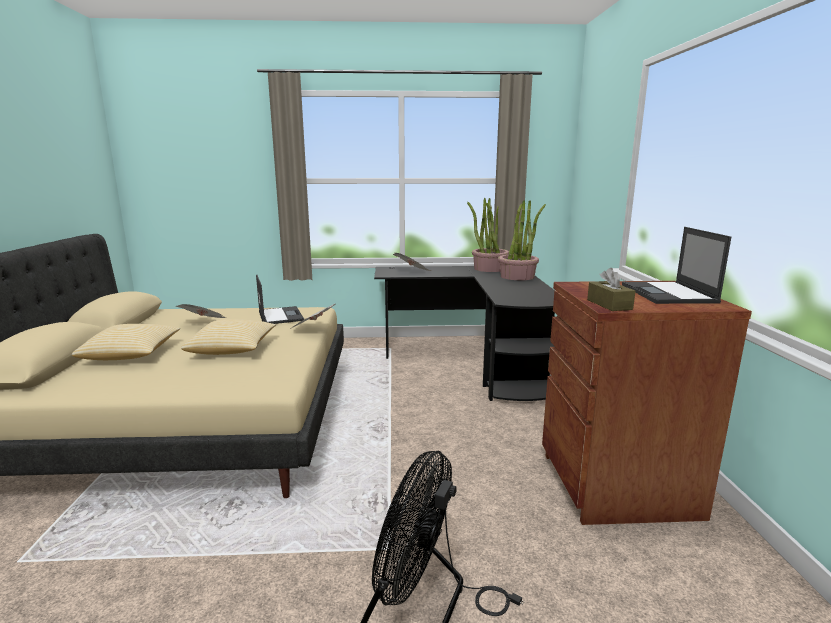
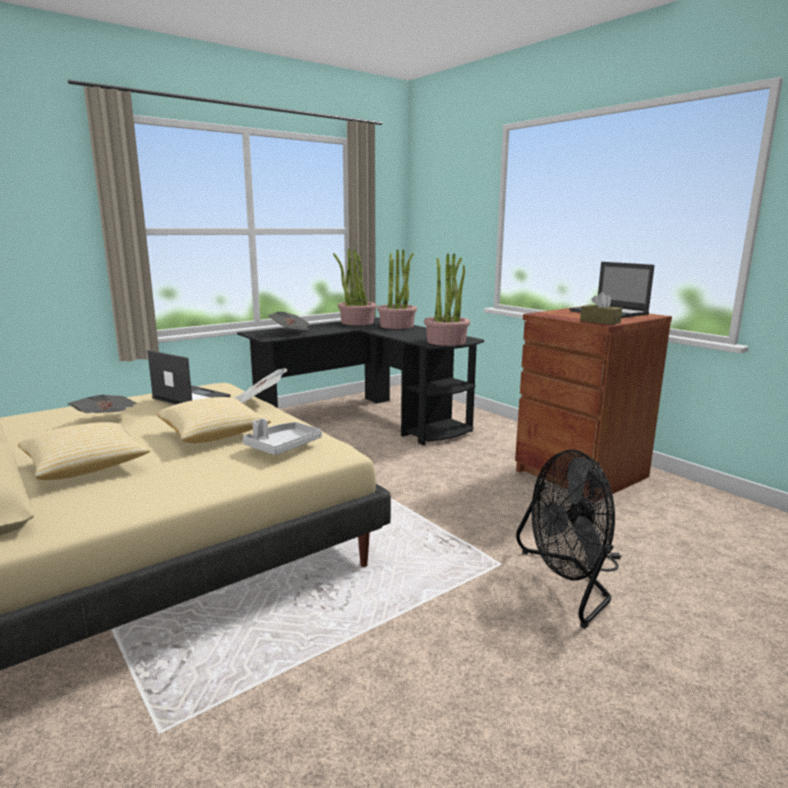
camera: 35 degrees left, 0 degrees up
none -> grey tray [243,418,322,455]
none -> potted plant [424,253,470,346]

